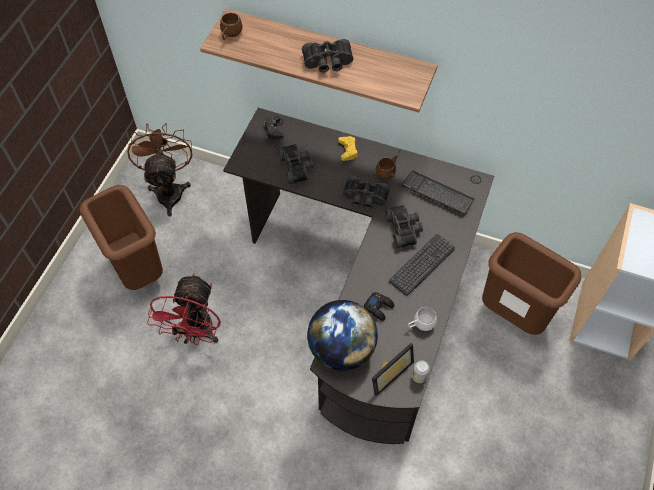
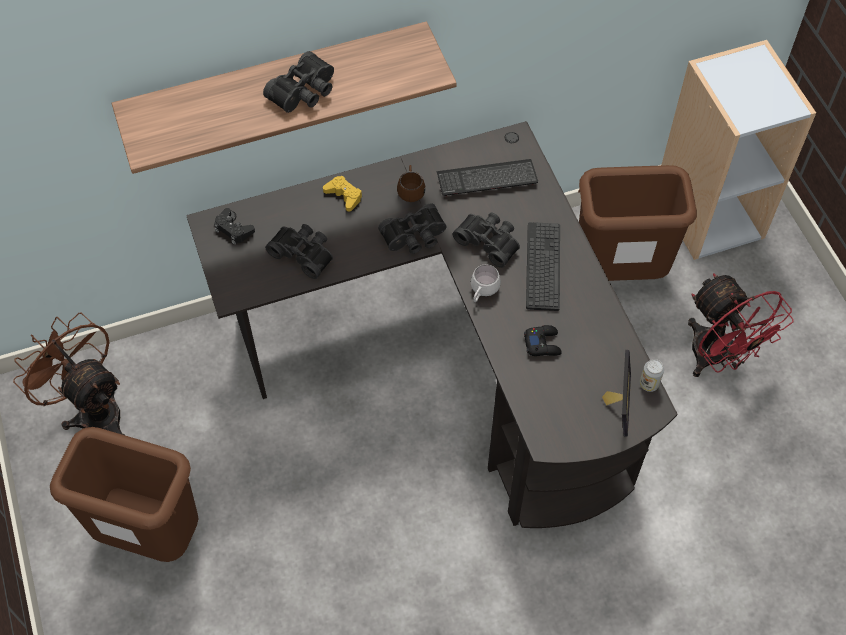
camera: 40 degrees left, 0 degrees up
red fan [147,273,221,345] -> red fan moved to [688,273,794,377]
brown mug [220,13,243,40] -> none
globe [307,300,378,371] -> none
white mug [408,307,437,331] -> white mug moved to [471,264,501,302]

